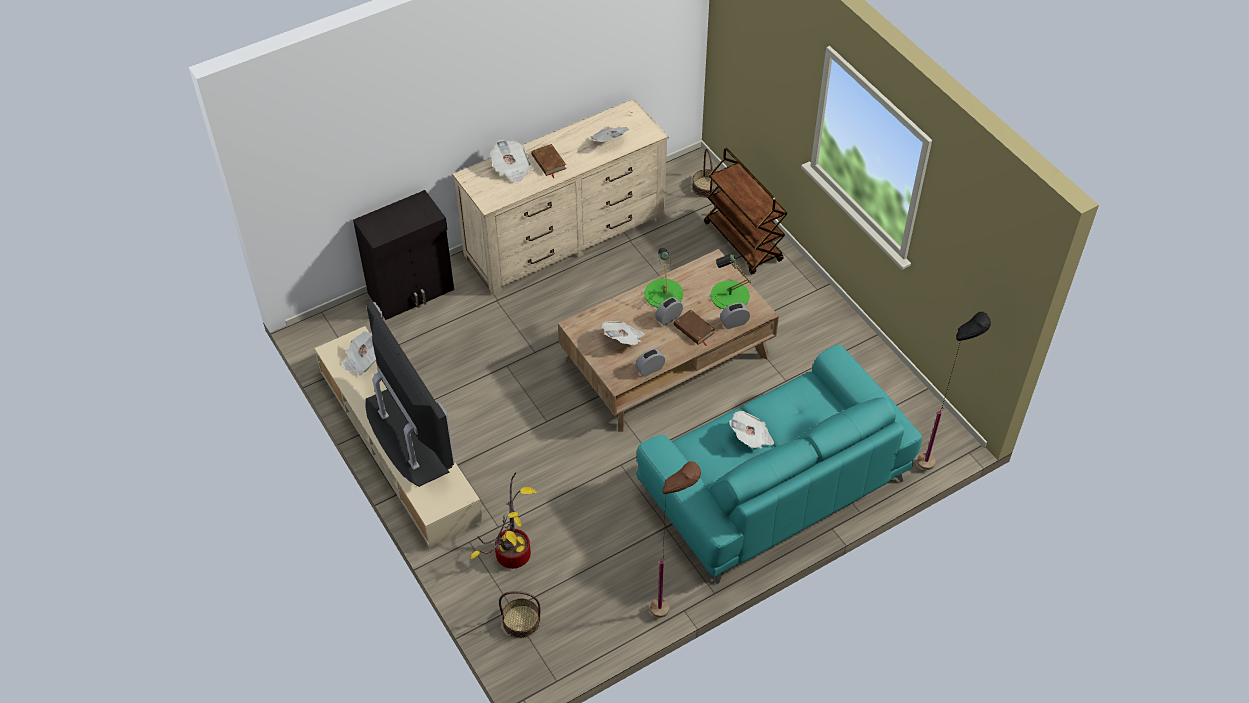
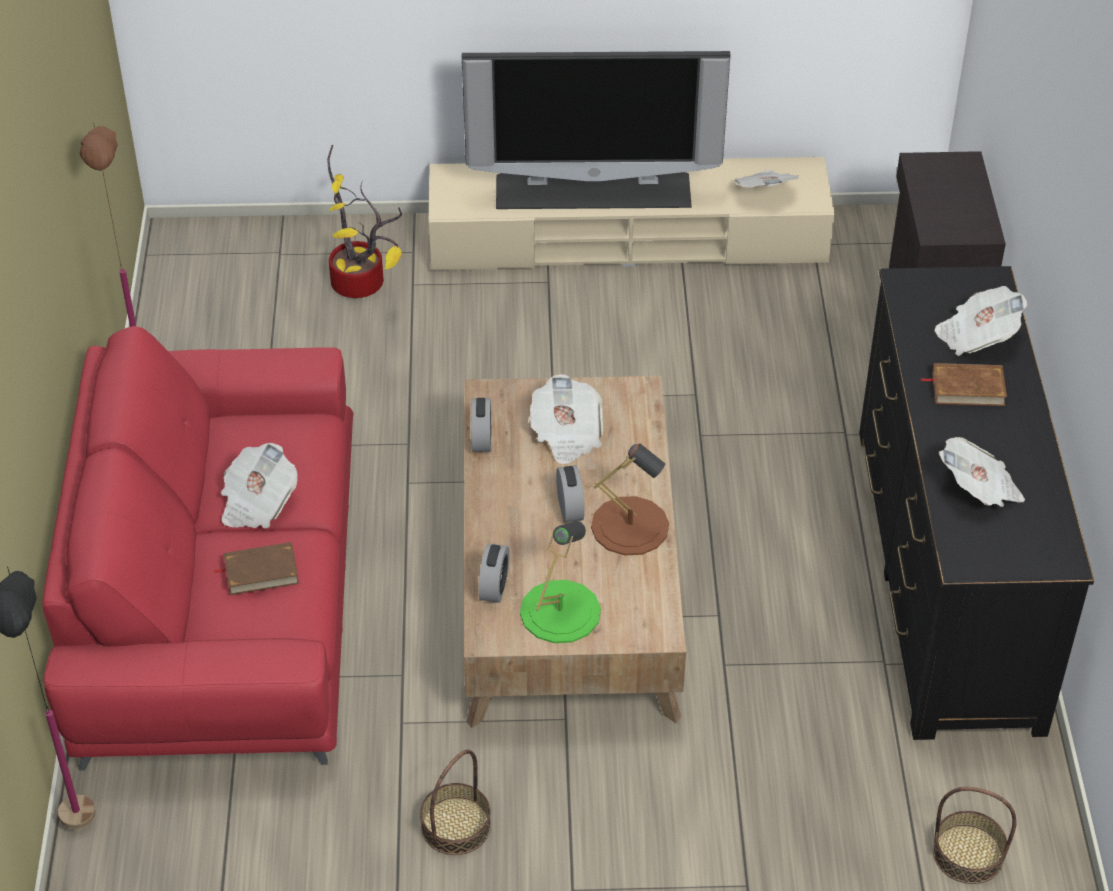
camera: 120 degrees right, 5 degrees down
beige dresser [452,99,669,295] -> black dresser [859,266,1094,740]
basket [499,591,540,638] -> basket moved to [420,750,491,855]
turquoise sofa [636,345,922,584] -> red sofa [43,326,354,771]
green table lamp [644,247,684,308] -> brown table lamp [591,443,669,555]
brown book [674,309,714,346] -> brown book moved to [213,542,299,595]
brown cart [704,148,788,274] -> none

